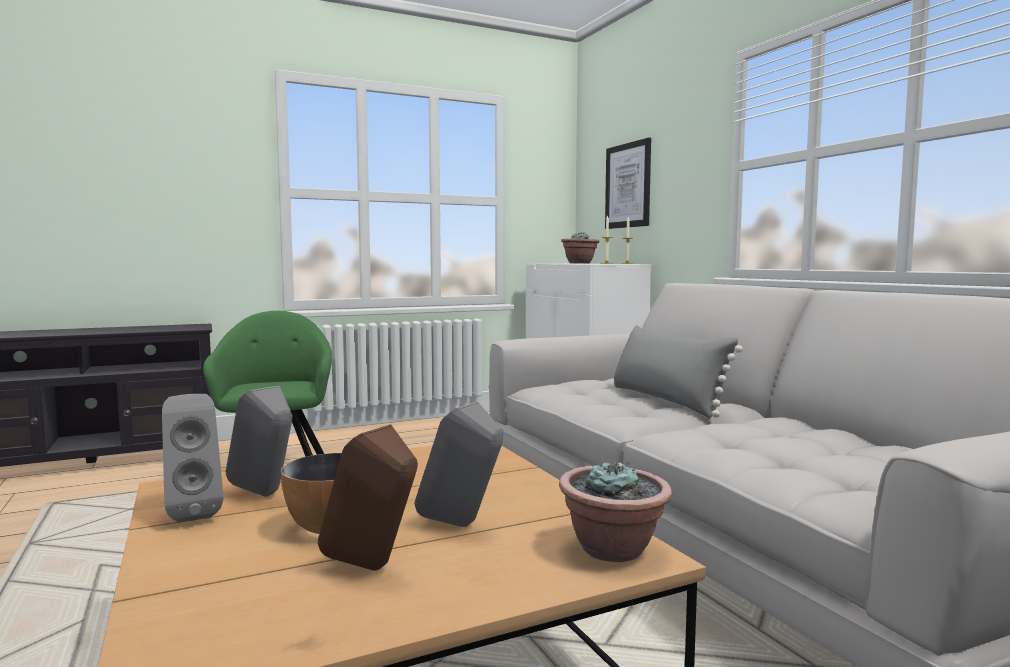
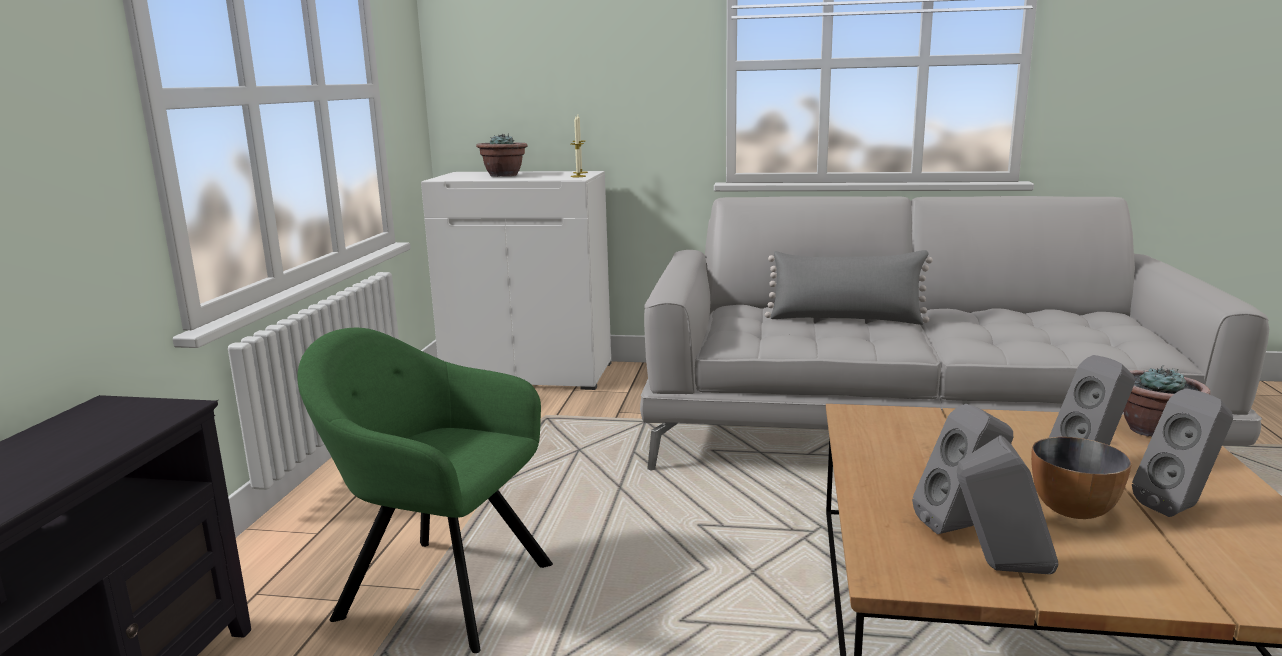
camera: 55 degrees left, 10 degrees up
brown speaker [318,424,418,571] -> grey speaker [1132,388,1233,517]
picture [605,138,651,229] -> none

